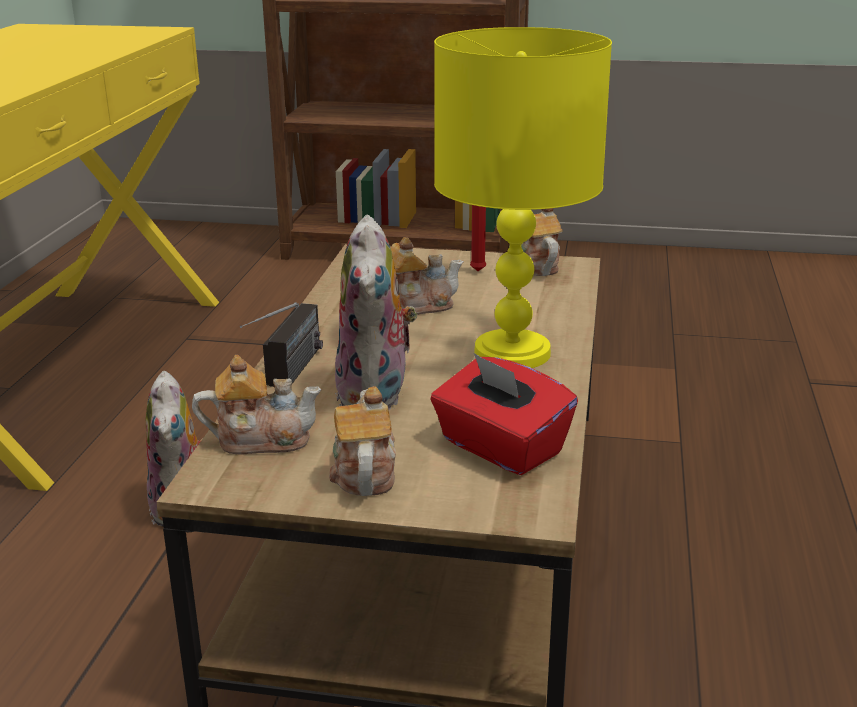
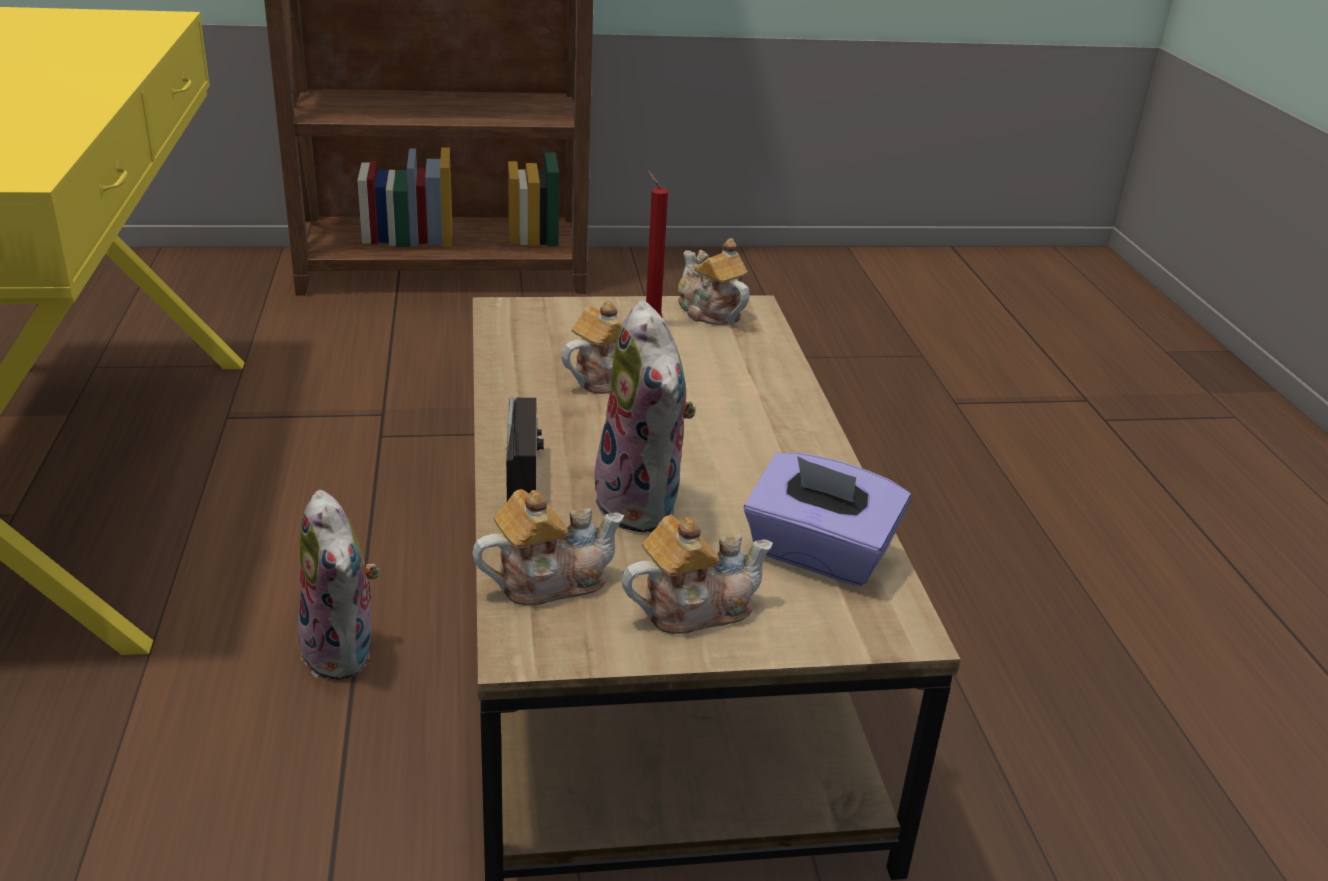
camera: 20 degrees left, 5 degrees up
teapot [329,386,396,496] -> teapot turned 90 degrees clockwise [622,515,773,634]
red tissue box [431,353,578,475] -> purple tissue box [744,453,911,586]
yellow table lamp [434,27,612,368] -> none

